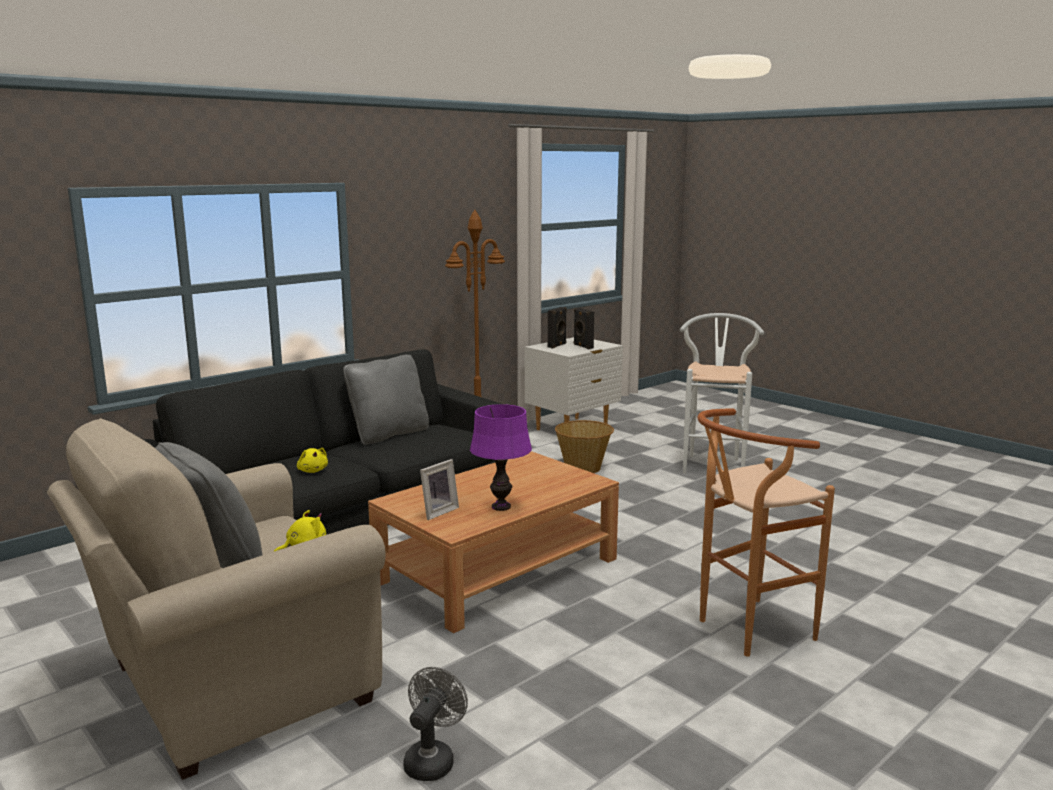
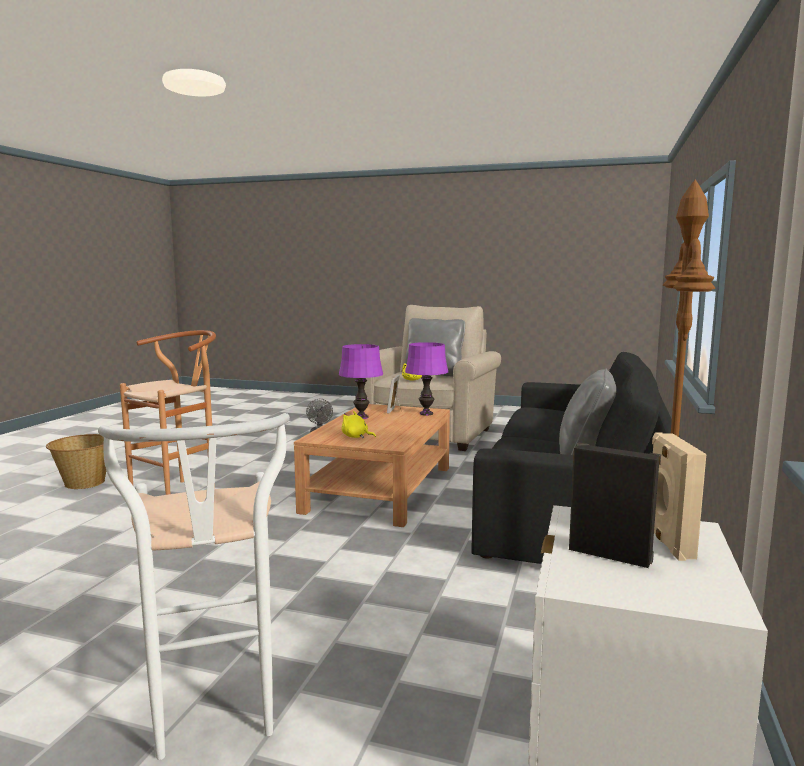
camera: 150 degrees right, 5 degrees down
yellow plush toy [297,448,328,473] -> yellow plush toy moved to [341,411,376,438]
black speaker [548,307,567,349] -> beige speaker [652,432,706,561]
basket [555,420,614,473] -> basket moved to [46,434,106,489]
none -> purple table lamp [405,342,448,416]

